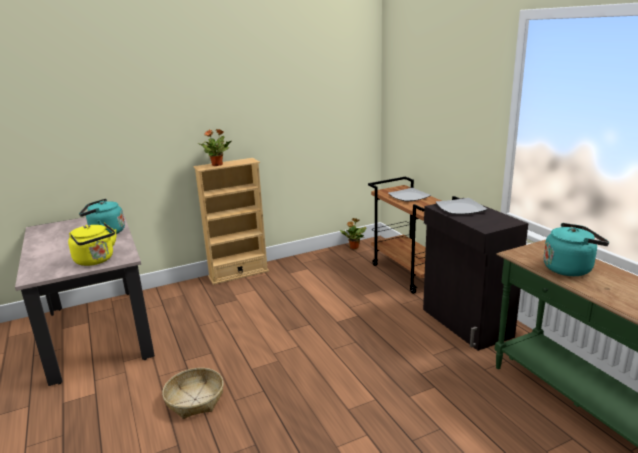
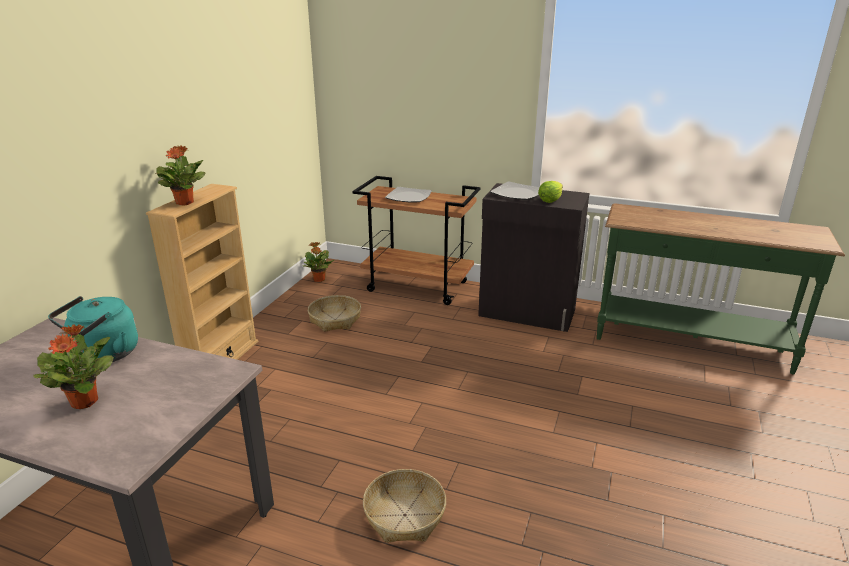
camera: 45 degrees left, 5 degrees up
yellow kettle [68,223,116,266] -> none
turquoise kettle [543,223,609,276] -> none
none -> potted plant [33,324,114,409]
none -> basket [308,295,361,332]
none -> lettuce [538,181,563,203]

